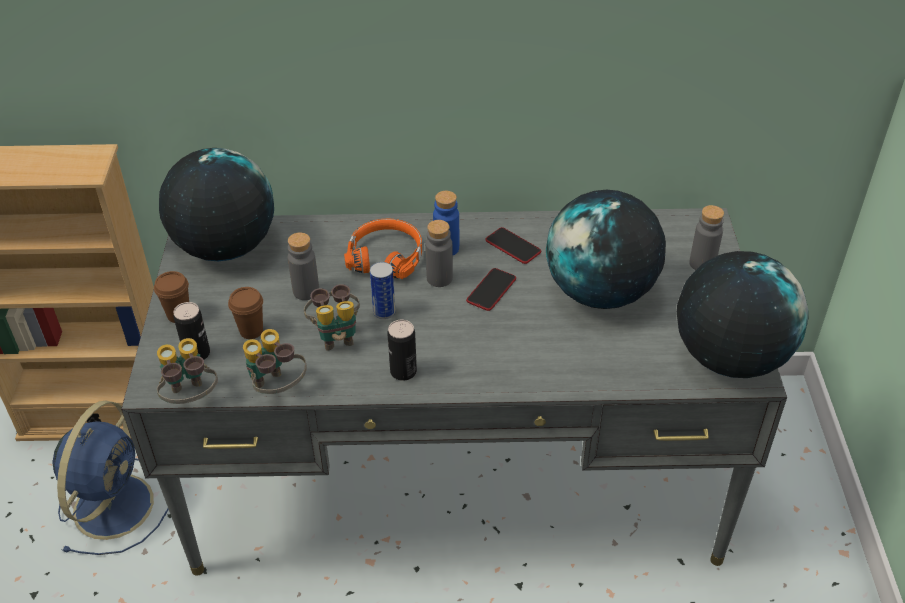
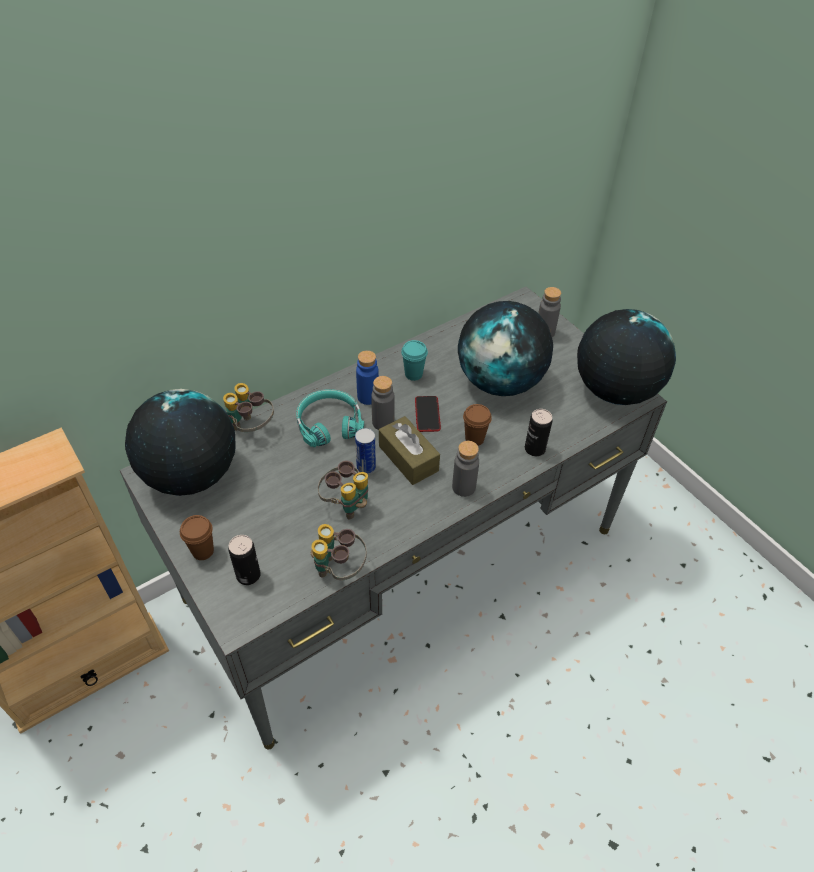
camera: 35 degrees left, 5 degrees up
blue fan [52,400,169,555] -> none
binoculars [157,338,218,404] -> binoculars moved to [223,383,274,432]
brown cup [228,287,263,339] -> brown cup moved to [463,404,492,446]
grey bottle [288,232,319,300] -> grey bottle moved to [452,441,479,497]
orange headphones [344,218,422,279] -> turquoise headphones [296,389,364,447]
can [387,320,417,381] -> can moved to [525,409,552,456]
phone [485,227,541,264] -> turquoise cup [401,340,428,381]
none -> brown tissue box [379,416,440,485]

